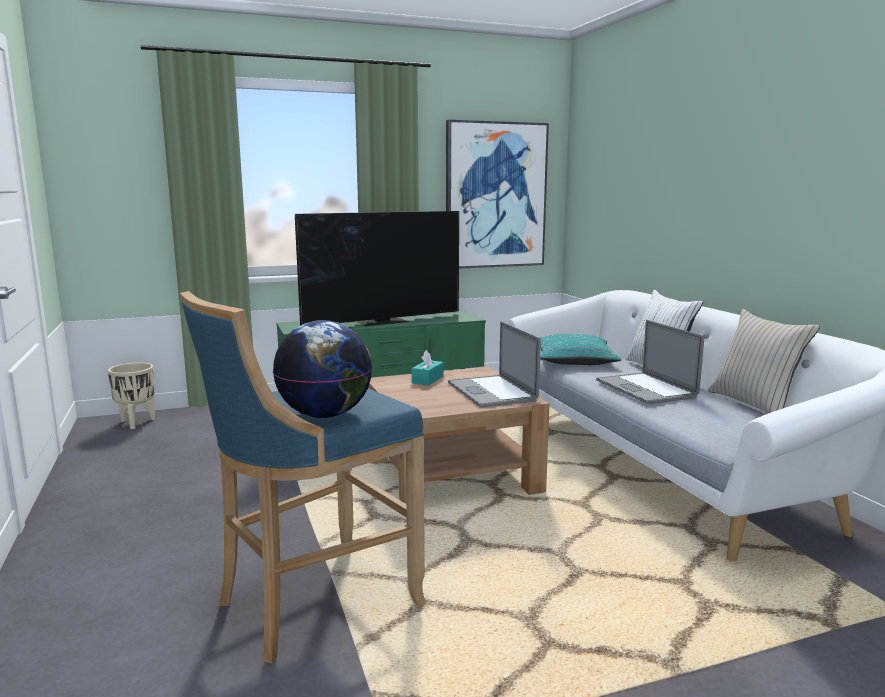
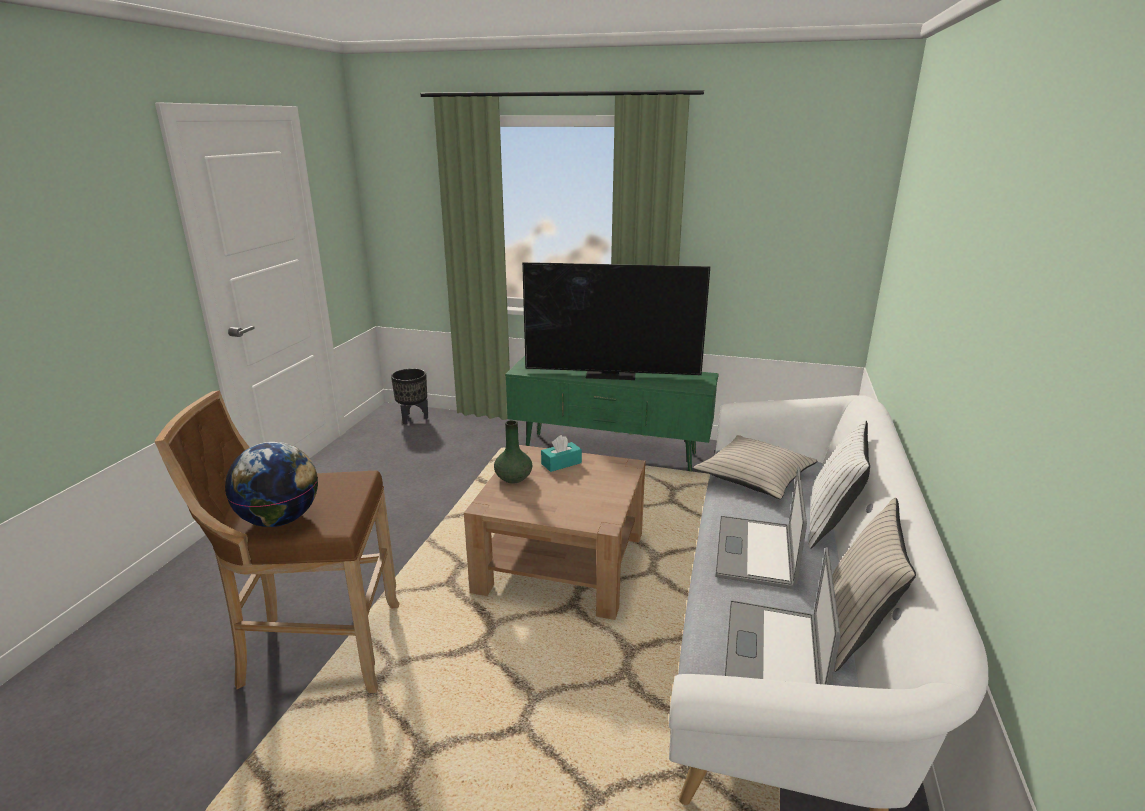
camera: 35 degrees right, 10 degrees up
beige planter [108,363,155,429] -> black planter [391,368,428,424]
blue stool [180,291,426,663] -> brown stool [154,390,400,693]
picture [446,120,549,269] -> none
laptop [448,321,541,407] -> laptop moved to [724,547,841,685]
turquoise pillow [540,334,622,365] -> beige pillow [693,435,817,499]
none -> green vase [494,420,532,484]

